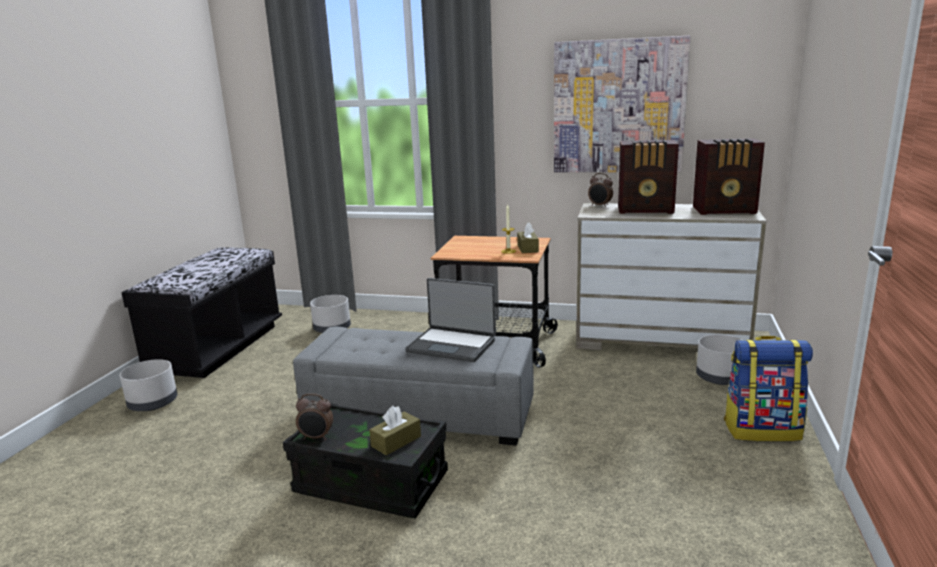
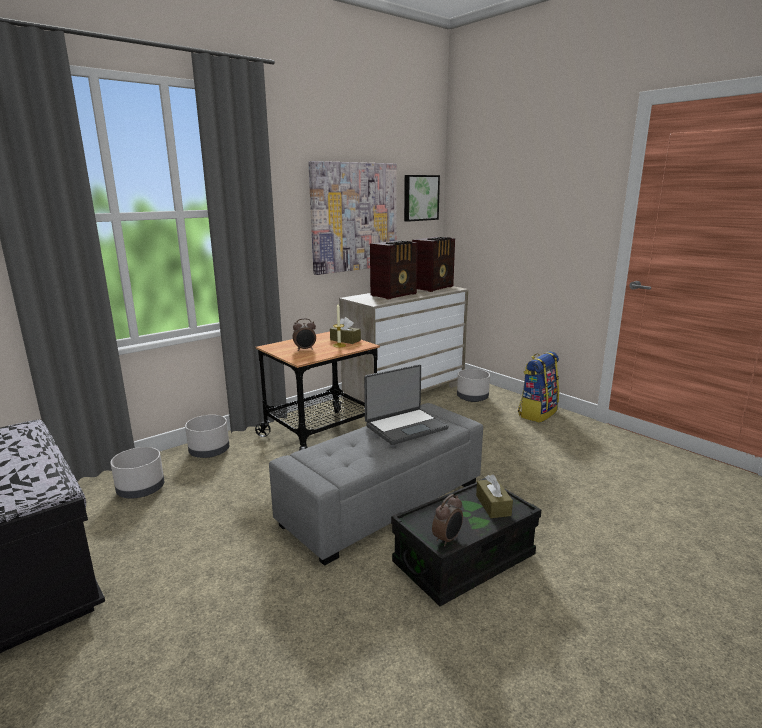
camera: 55 degrees left, 0 degrees up
grey planter [120,359,177,411] -> grey planter moved to [185,415,229,458]
alarm clock [588,173,613,207] -> alarm clock moved to [293,318,316,351]
none -> picture [404,175,440,222]

